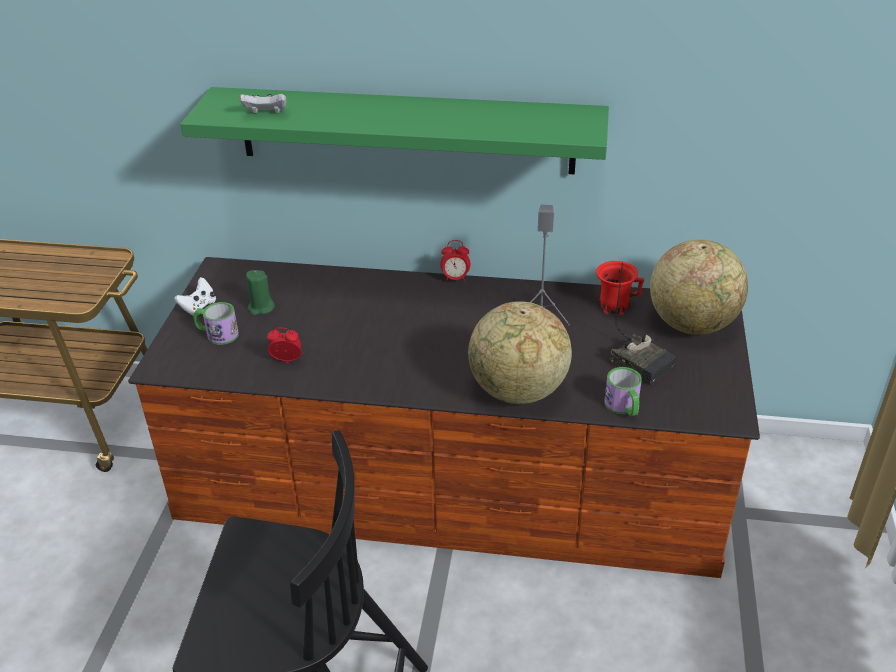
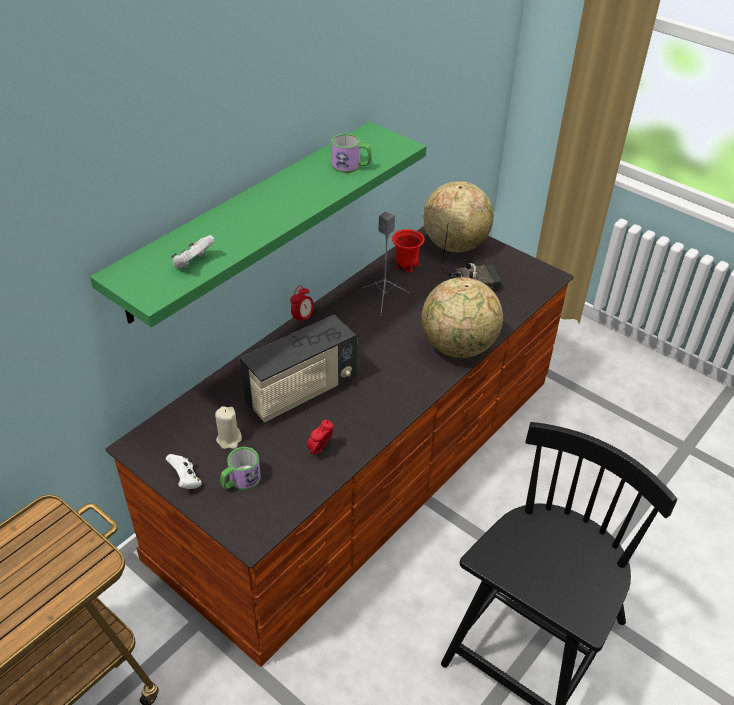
camera: 60 degrees left, 5 degrees up
green candle [246,270,275,316] -> beige candle [215,406,242,449]
mug [604,367,642,416] -> mug moved to [331,133,372,173]
none -> radio [240,315,357,424]

